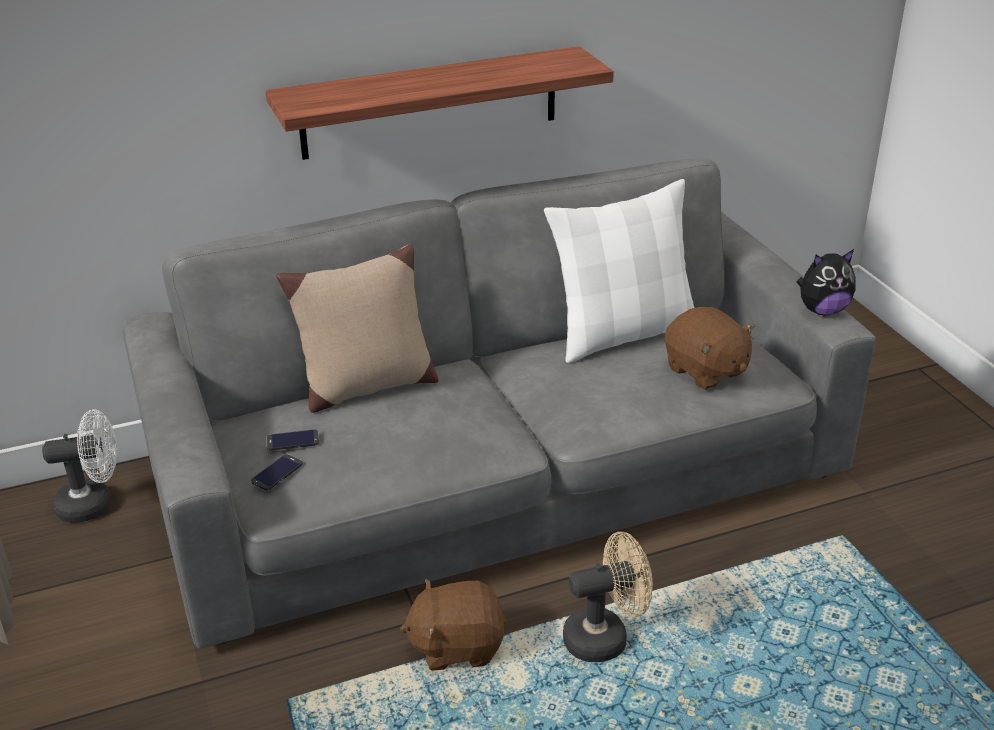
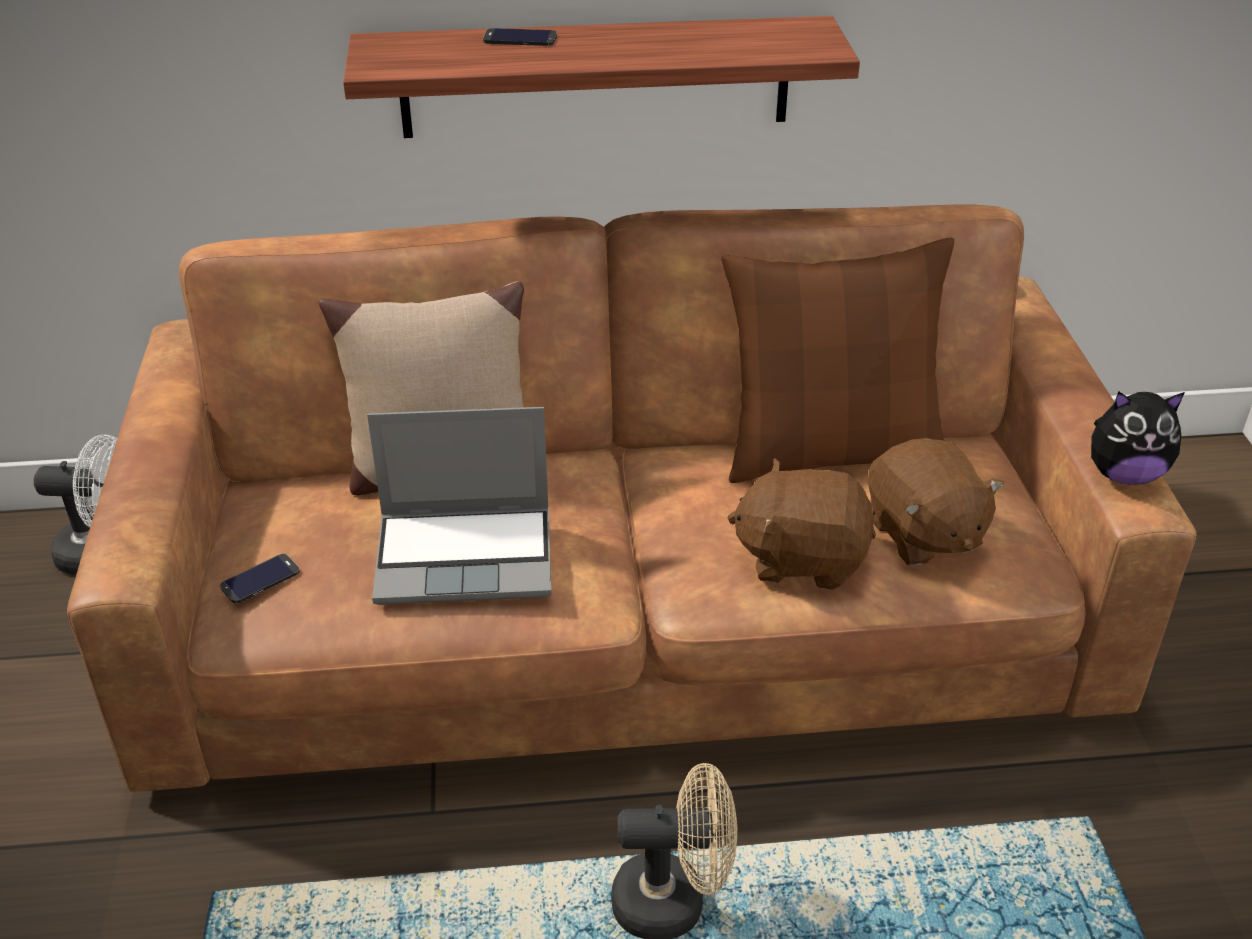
camera: 15 degrees right, 5 degrees up
grey sofa [123,159,876,648] -> brown sofa [67,205,1196,792]
phone [266,430,319,451] -> phone moved to [483,28,557,46]
brown plush toy [400,579,506,671] -> brown plush toy moved to [727,458,876,590]
white pillow [544,179,694,363] -> brown pillow [721,238,954,483]
none -> laptop [367,407,551,605]

